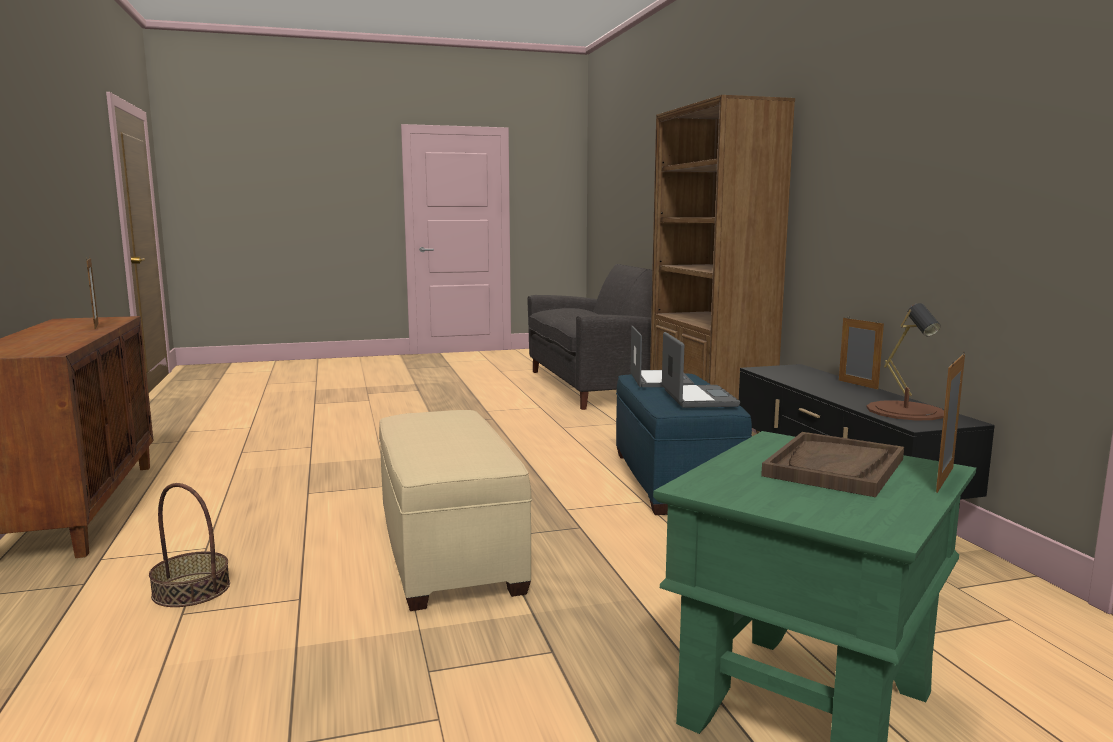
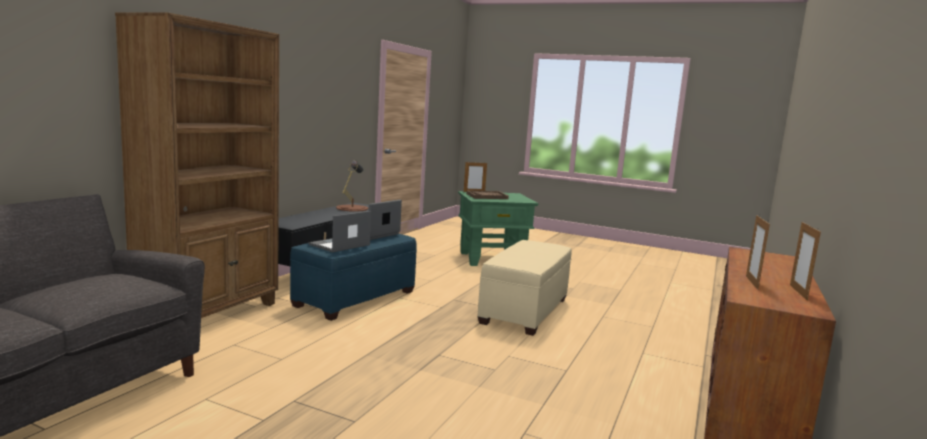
camera: 140 degrees left, 0 degrees up
basket [149,483,230,607] -> none
picture frame [839,316,884,390] -> picture frame moved to [790,222,821,300]

